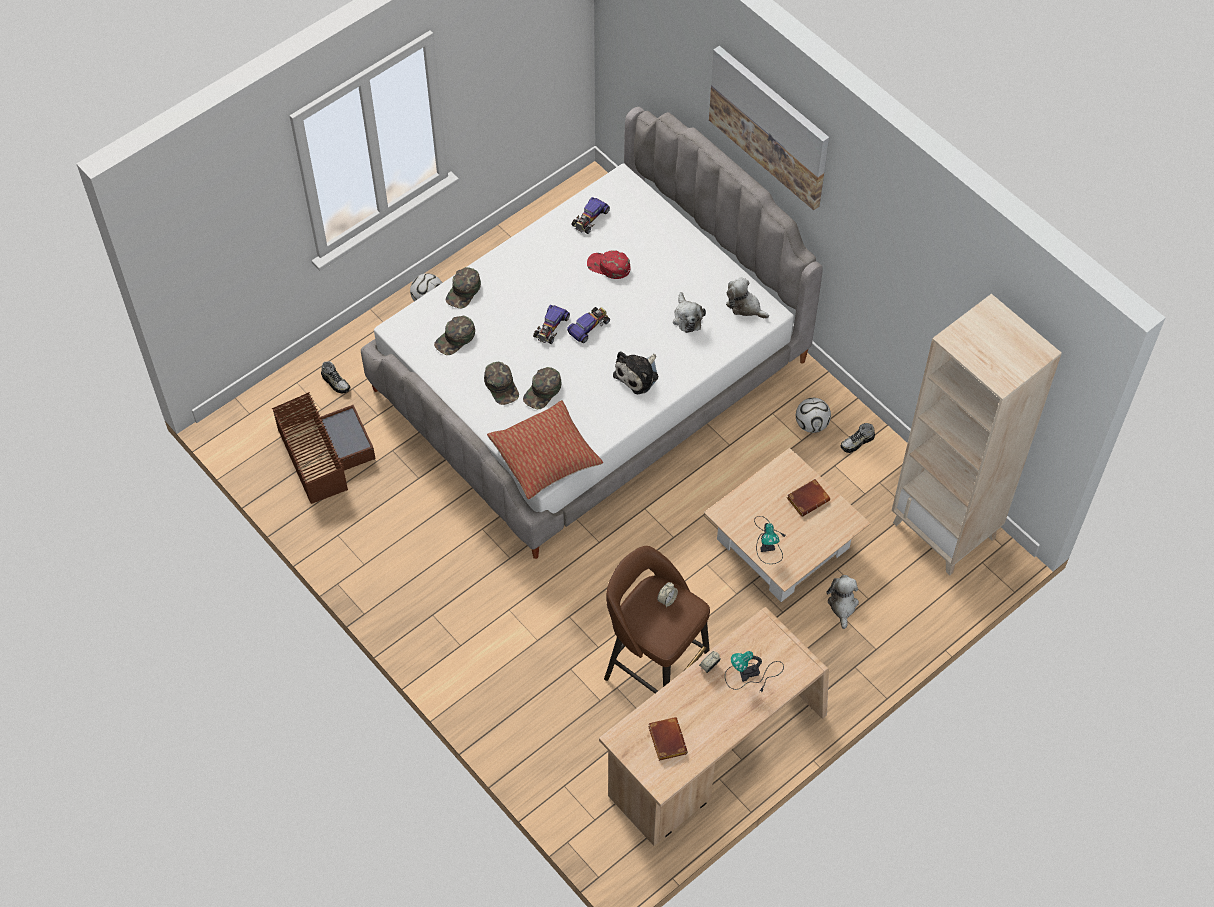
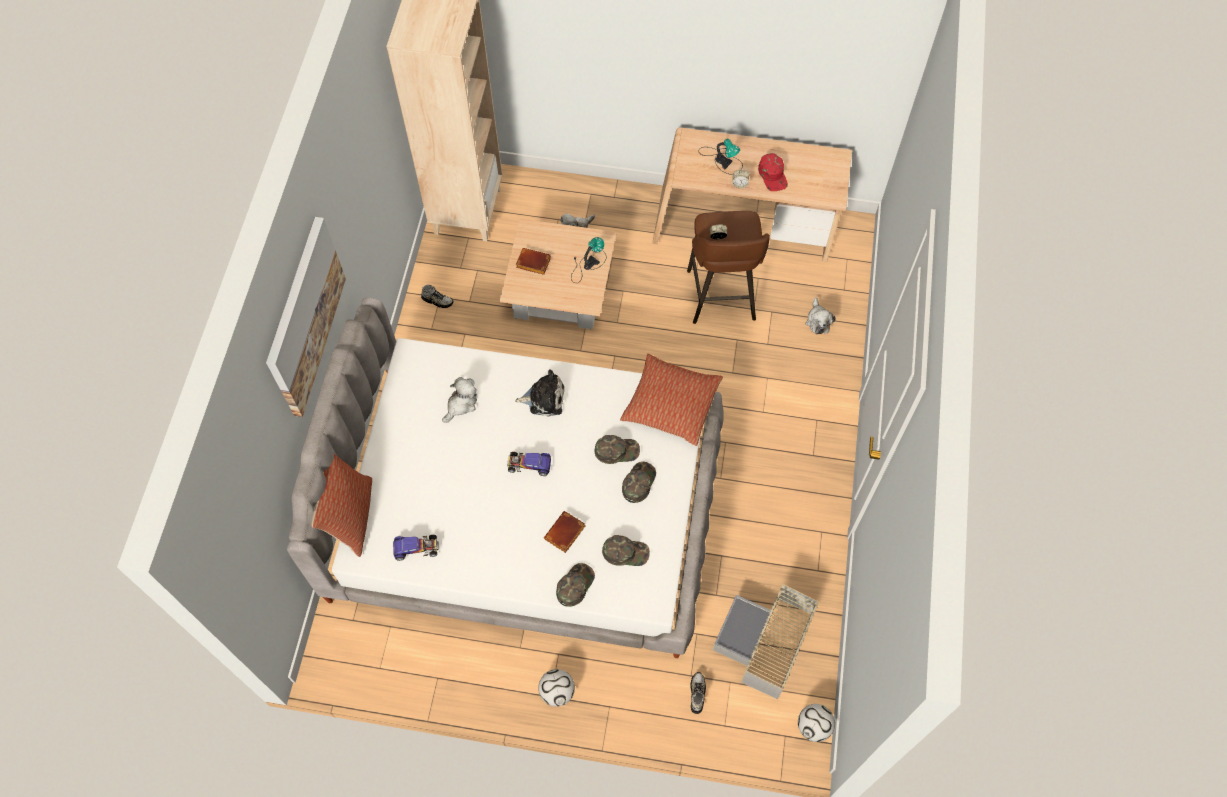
camera: 130 degrees left, 5 degrees up
brown storage box [272,392,375,504] -> grey storage box [713,584,819,699]
green cap [446,267,481,309] -> green cap turned 45 degrees counterclockwise [556,563,595,607]
toy car [533,305,570,344] -> none
red cap [587,250,630,279] -> red cap moved to [758,153,788,191]
brown book [648,717,688,761] -> brown book moved to [544,511,585,553]
plush toy [726,277,769,318] -> plush toy moved to [805,297,836,334]
football [796,398,831,433] -> football moved to [798,704,835,742]
none -> pillow [311,454,372,557]

